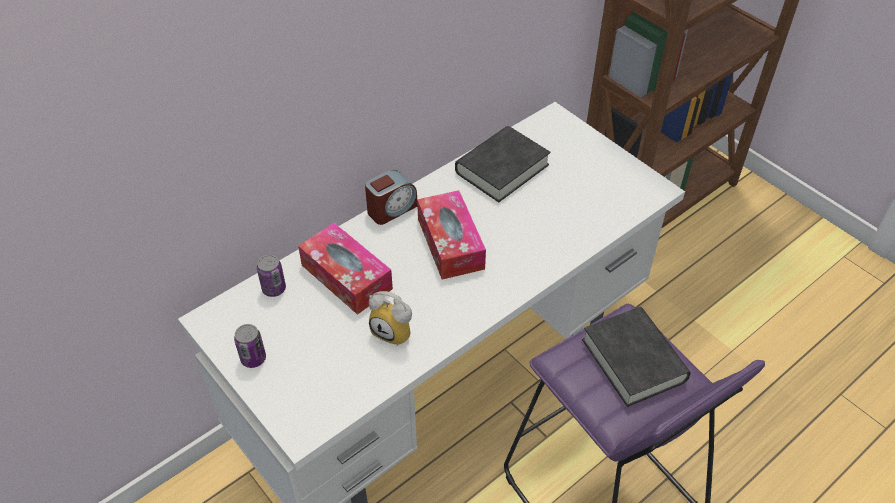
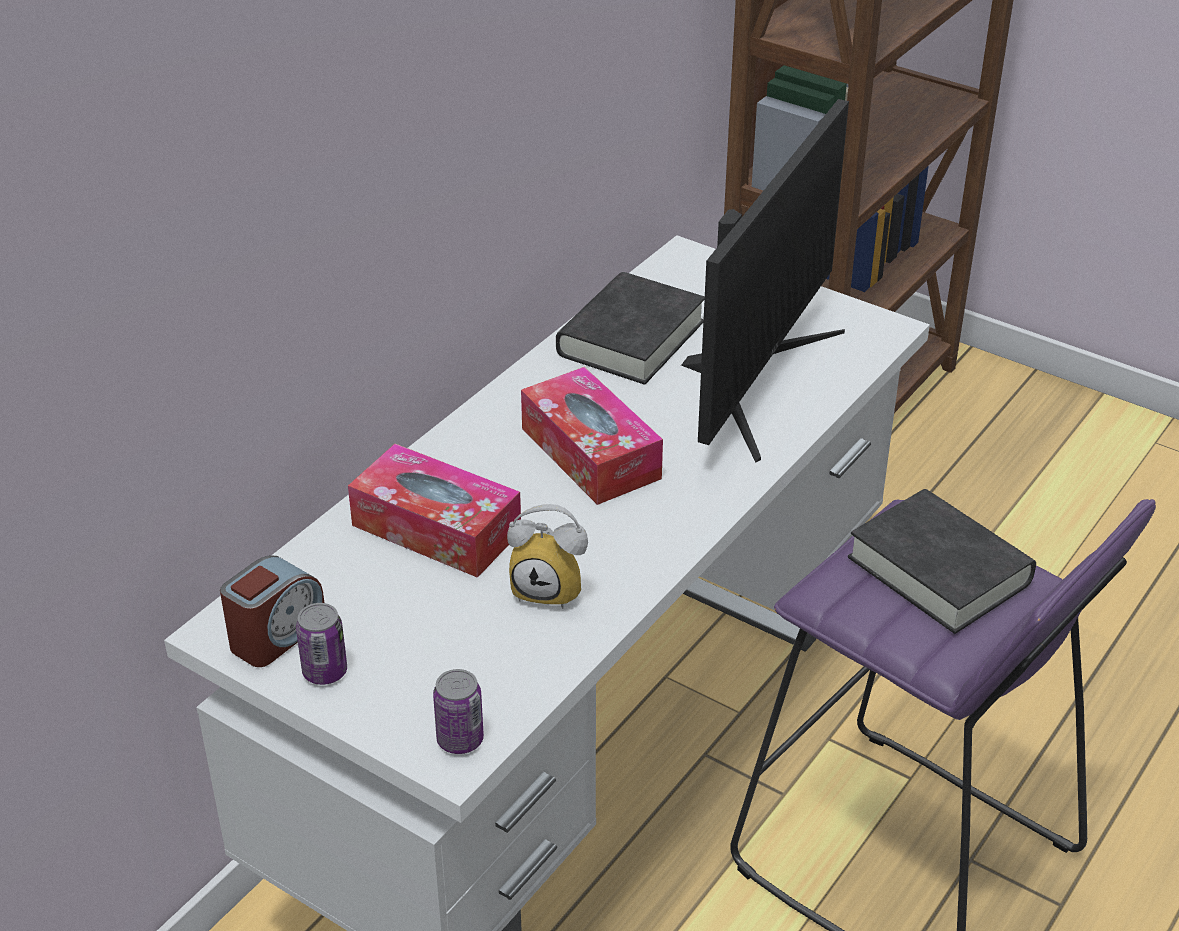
camera: 15 degrees left, 10 degrees down
can [257,255,286,297] -> can moved to [433,669,484,754]
alarm clock [365,170,417,225] -> alarm clock moved to [220,555,324,667]
none -> monitor [681,99,849,463]

